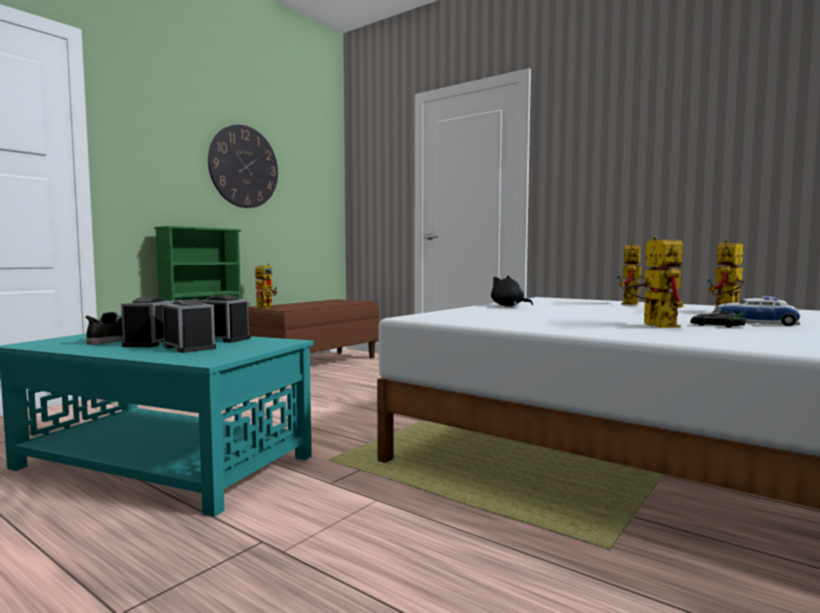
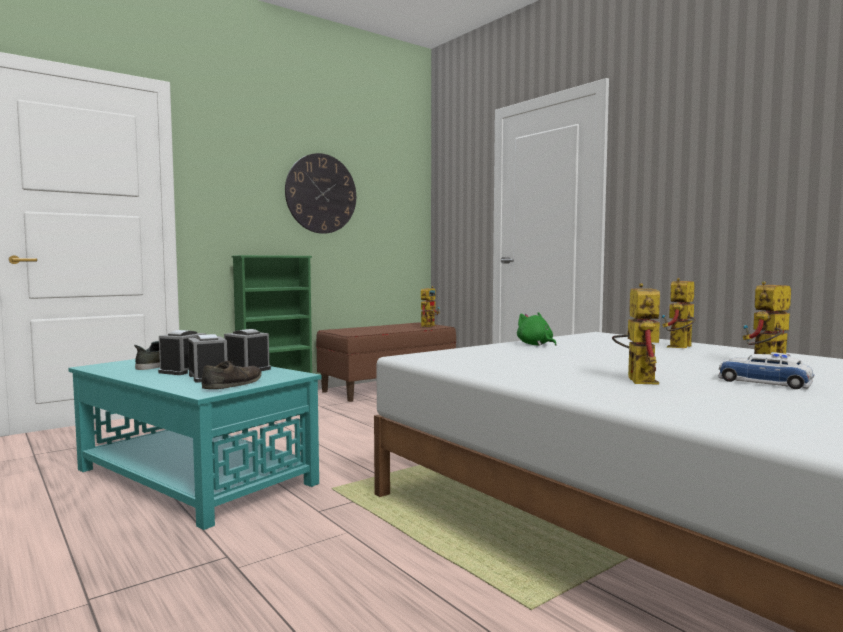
camera: 15 degrees right, 0 degrees up
toy robot [255,263,277,308] -> toy robot moved to [421,286,440,327]
black plush toy [491,276,533,306] -> green plush toy [517,312,556,346]
toy car [690,312,746,328] -> none
none -> brown shoe [202,361,262,389]

